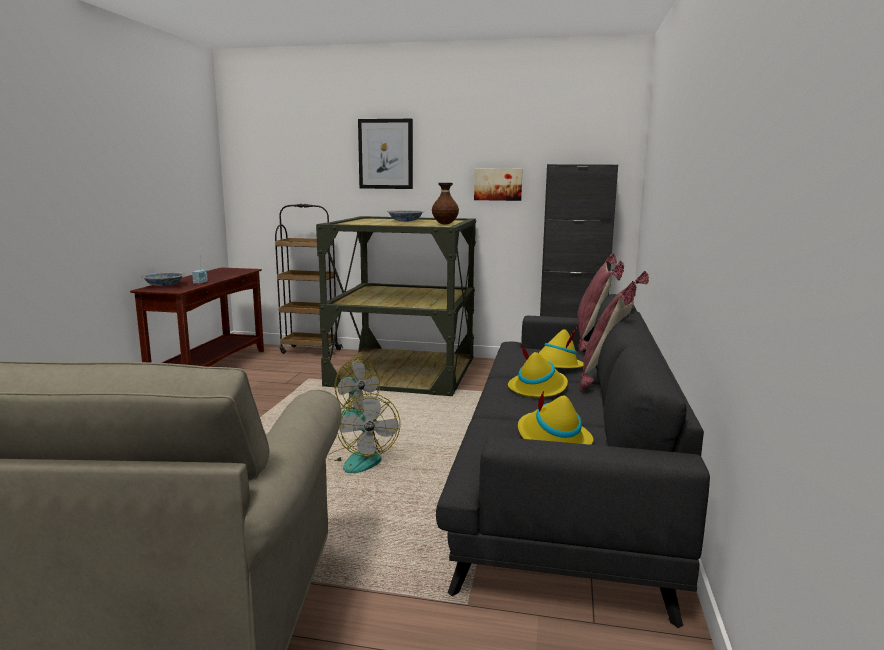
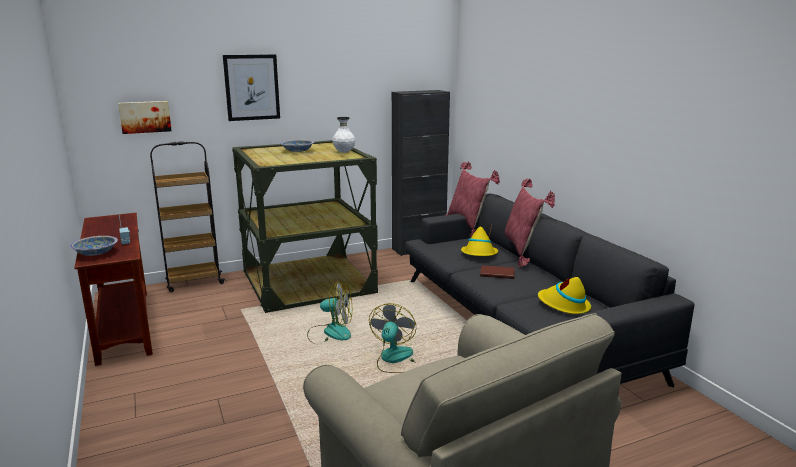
camera: 35 degrees left, 5 degrees up
fan [326,394,400,473] -> fan turned 120 degrees counterclockwise [369,303,416,373]
brown vase [432,183,459,225] -> white vase [332,117,355,153]
picture [474,169,522,201] -> picture moved to [118,101,172,134]
yellow hat [508,345,568,398] -> brown book [480,265,514,279]

